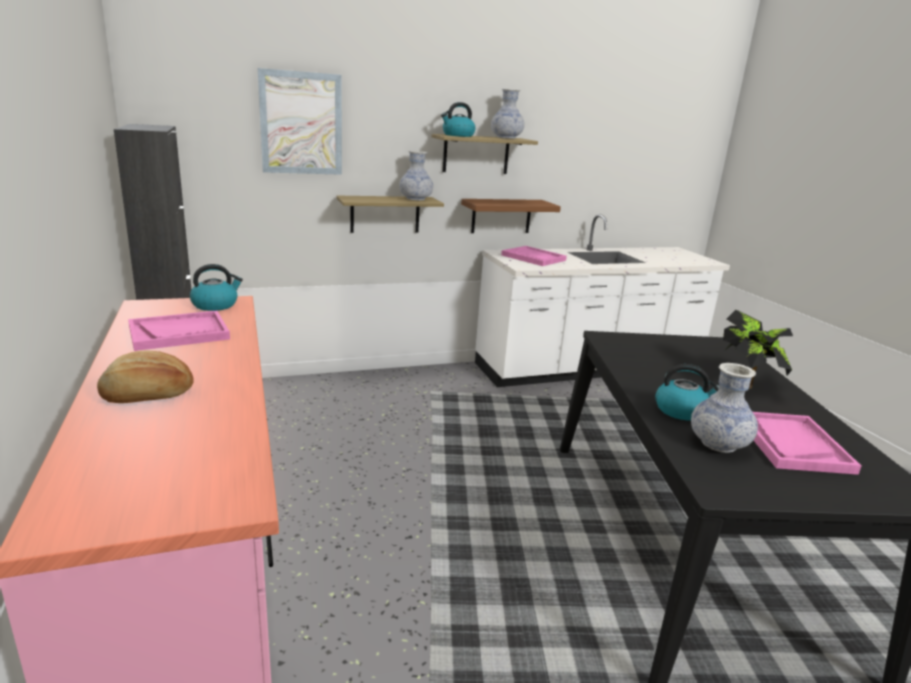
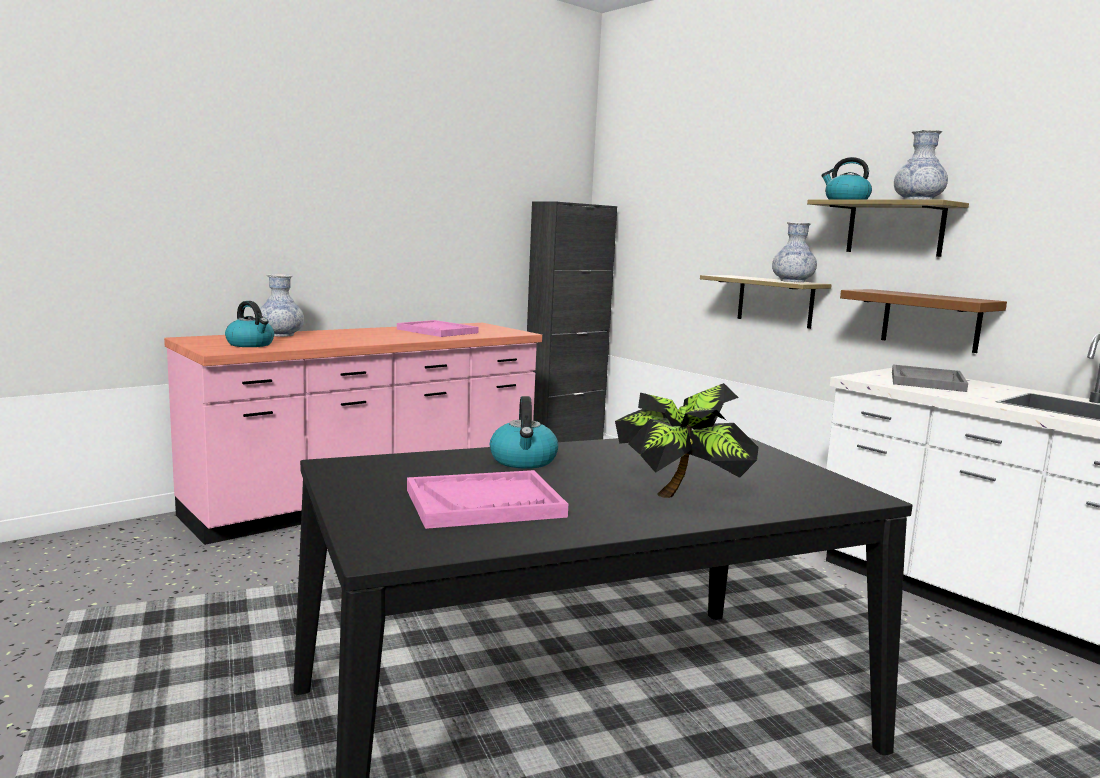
camera: 70 degrees right, 10 degrees down
bread [97,351,194,403] -> none
kettle [190,264,243,311] -> kettle moved to [225,301,274,347]
picture [258,68,342,175] -> none
pink tray [501,246,567,266] -> grey tray [892,365,968,392]
vase [691,363,758,453] -> vase moved to [260,274,304,337]

